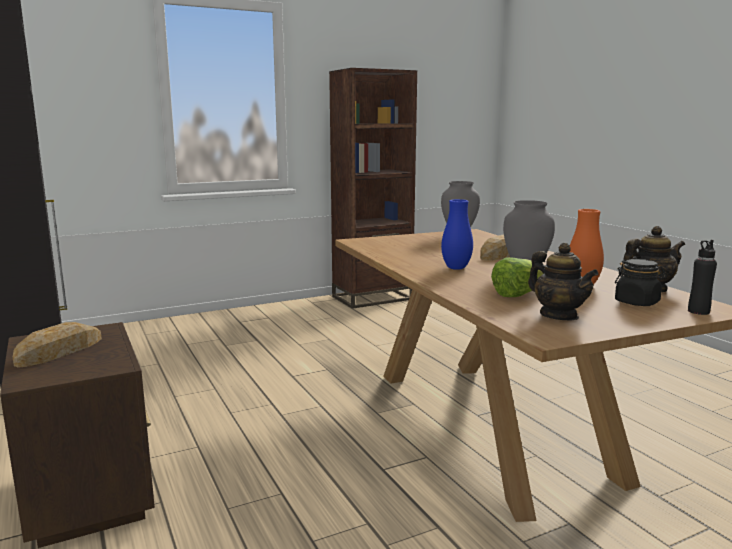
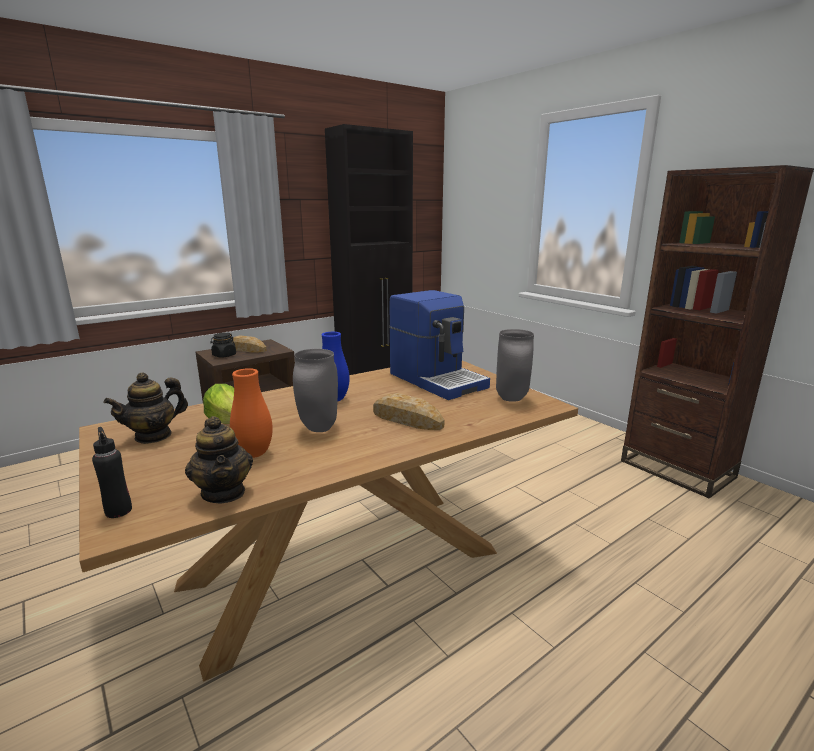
camera: 80 degrees right, 5 degrees up
black jar [615,259,667,306] -> black jar moved to [210,333,236,358]
none -> coffee machine [389,290,490,400]

